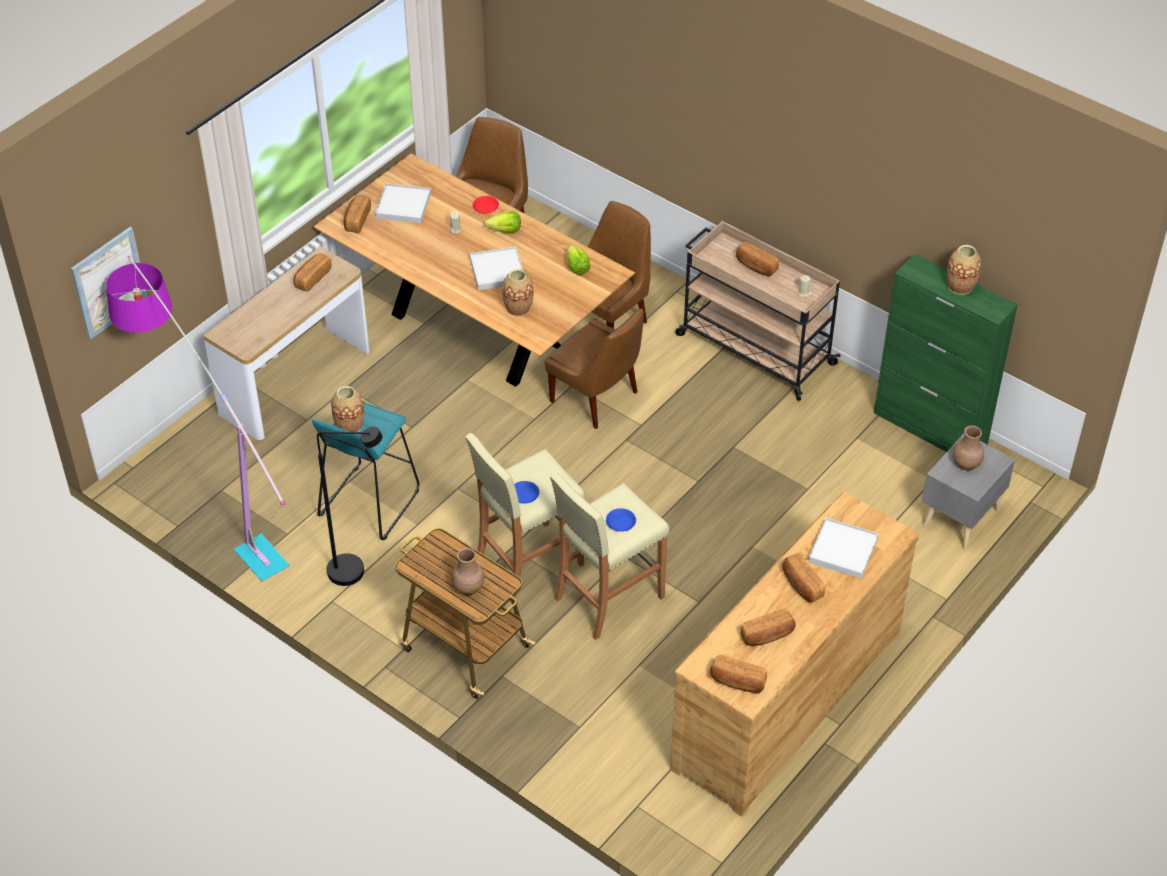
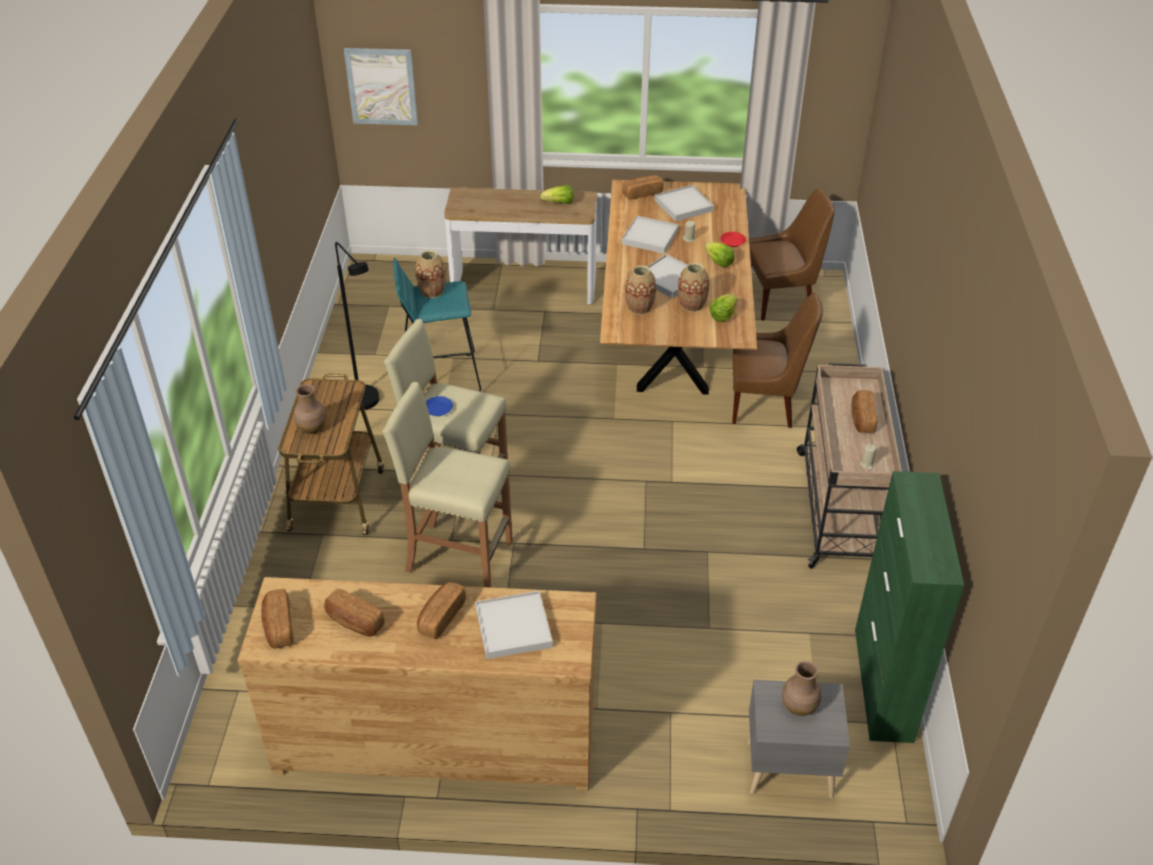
camera: 55 degrees right, 5 degrees down
floor lamp [106,256,290,582] -> none
bread [293,253,332,292] -> lettuce [540,185,573,204]
brown chair [545,308,644,429] -> none
blue plate [606,508,636,532] -> none
vase [947,245,981,295] -> vase moved to [678,263,709,312]
none -> white tray [622,216,679,254]

